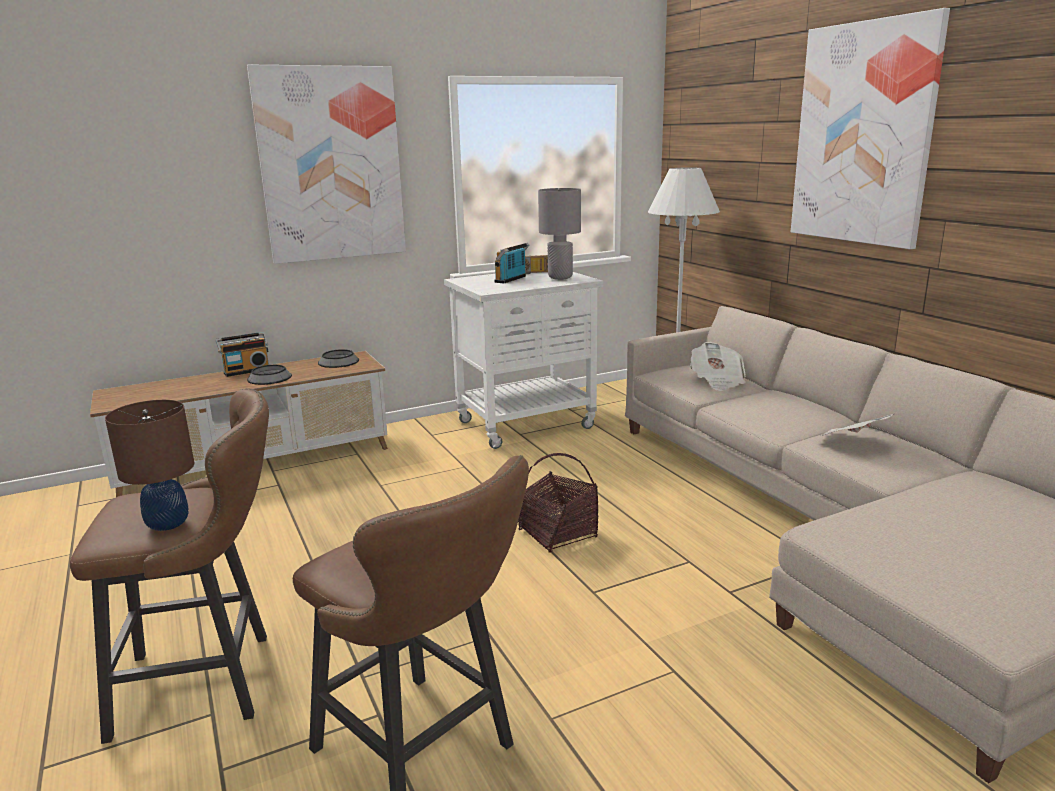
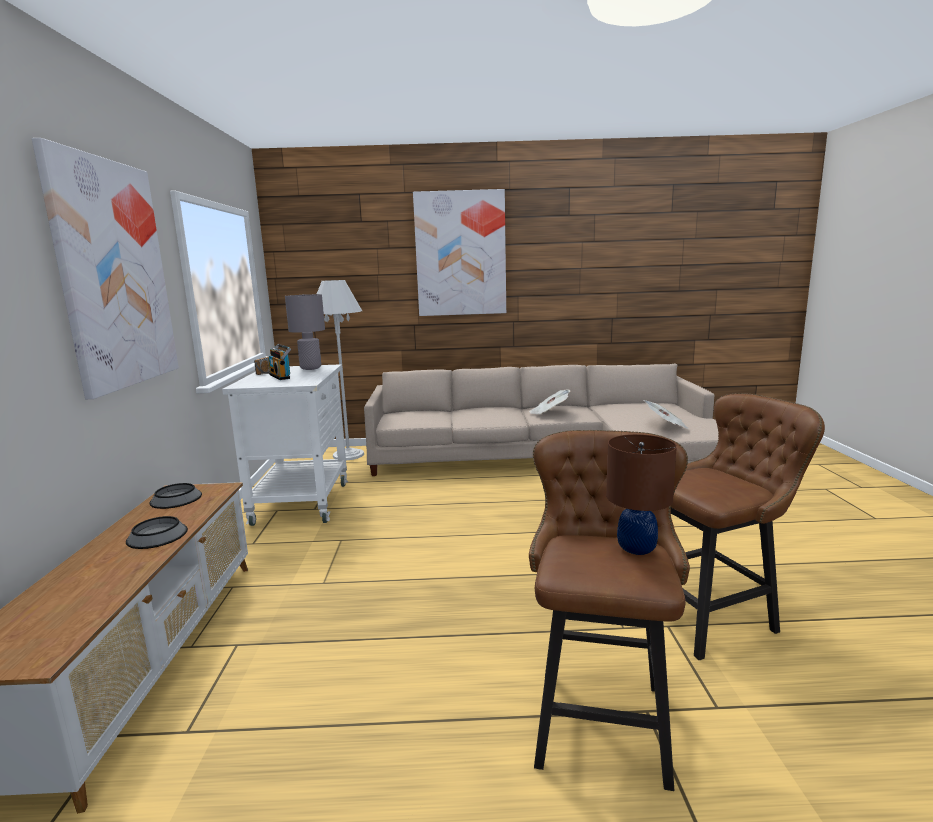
camera: 65 degrees left, 5 degrees down
radio [216,332,269,377] -> none
basket [518,453,599,553] -> none
newspaper [690,342,746,391] -> newspaper moved to [643,400,689,429]

